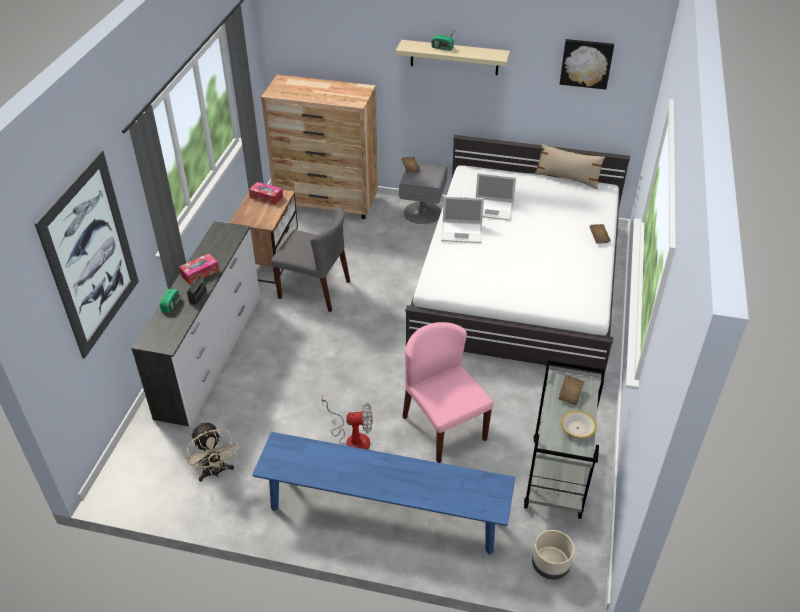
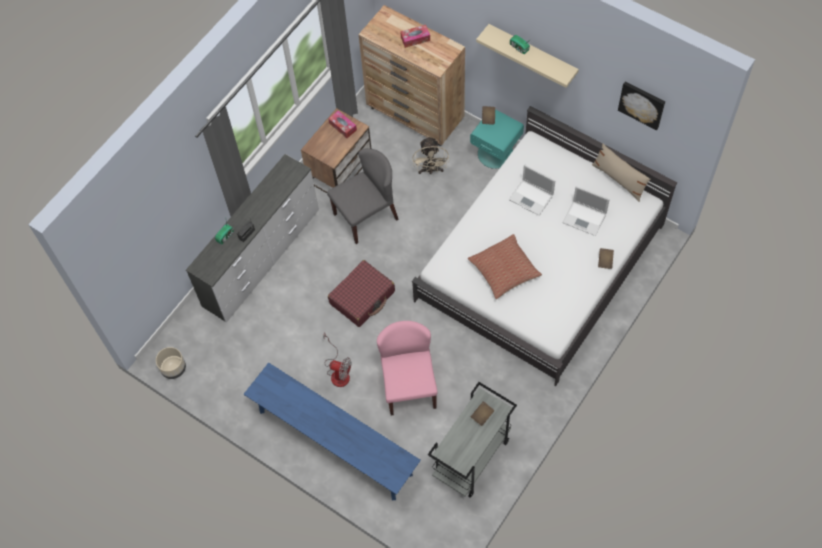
camera: 25 degrees right, 20 degrees up
picture [34,150,139,359] -> none
tissue box [179,253,219,285] -> tissue box moved to [400,25,430,48]
beige fan [184,421,239,482] -> beige fan moved to [412,136,449,174]
grey chair [271,206,350,312] -> grey chair turned 75 degrees counterclockwise [327,148,399,244]
grey nightstand [399,163,448,224] -> turquoise nightstand [470,109,524,169]
laptop [441,196,484,243] -> laptop moved to [563,186,610,236]
beige planter [532,530,574,580] -> beige planter moved to [156,347,186,379]
bowl [561,411,597,439] -> none
none -> red suitcase [328,260,395,327]
none -> pillow [468,234,542,299]

